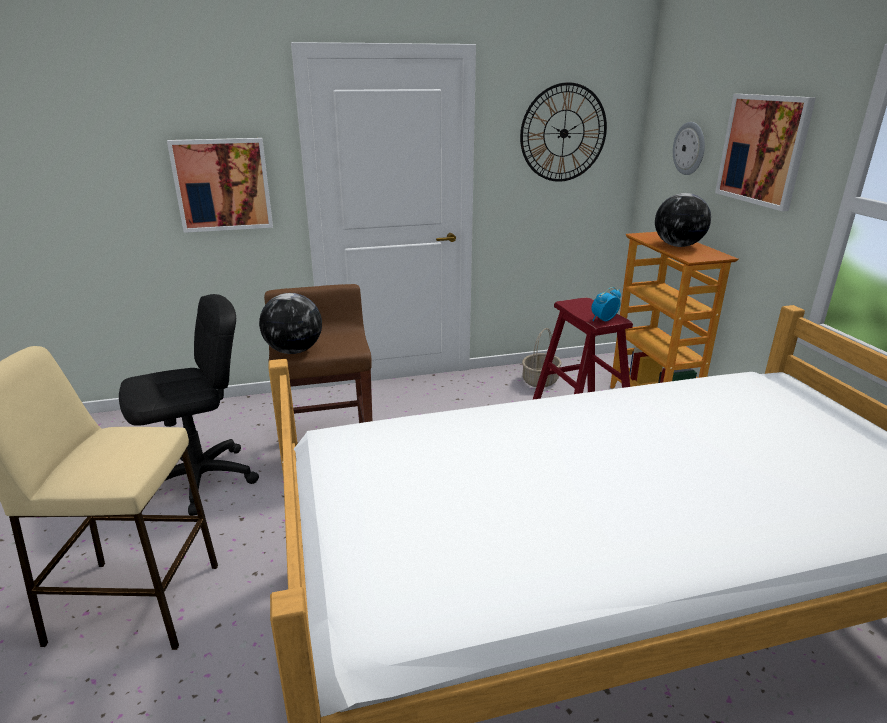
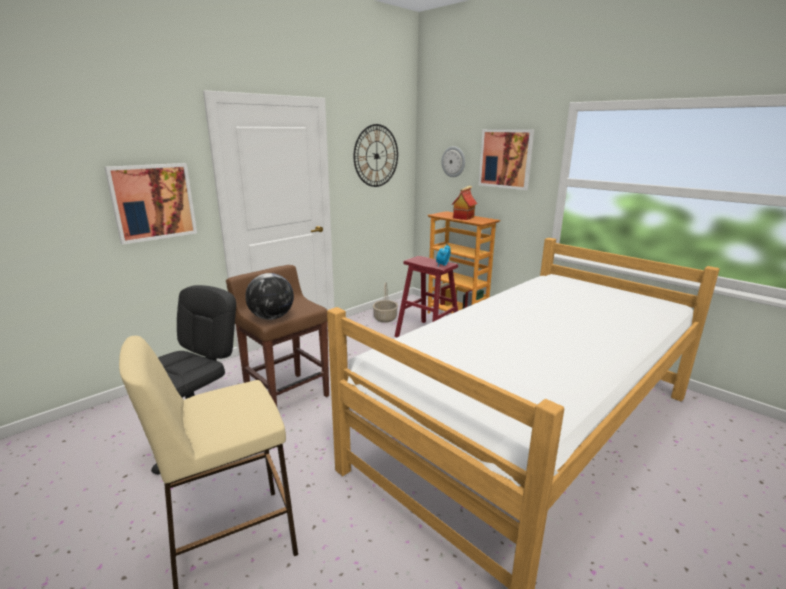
camera: 30 degrees left, 5 degrees down
globe [655,193,711,247] -> toy house [451,185,477,220]

